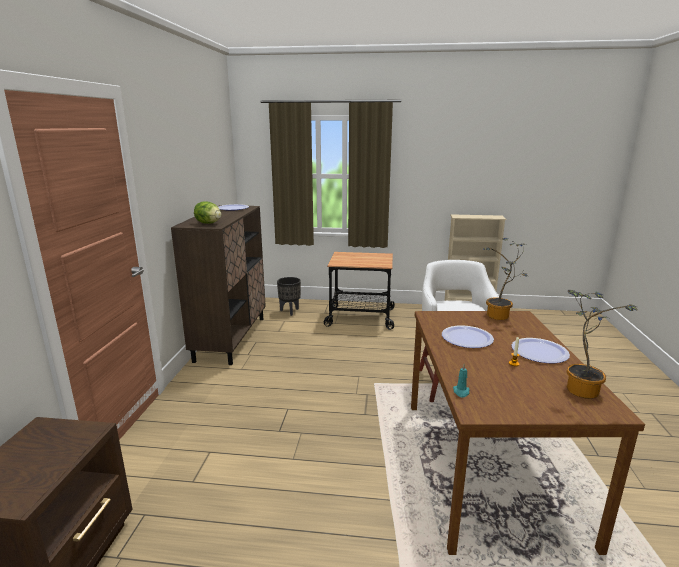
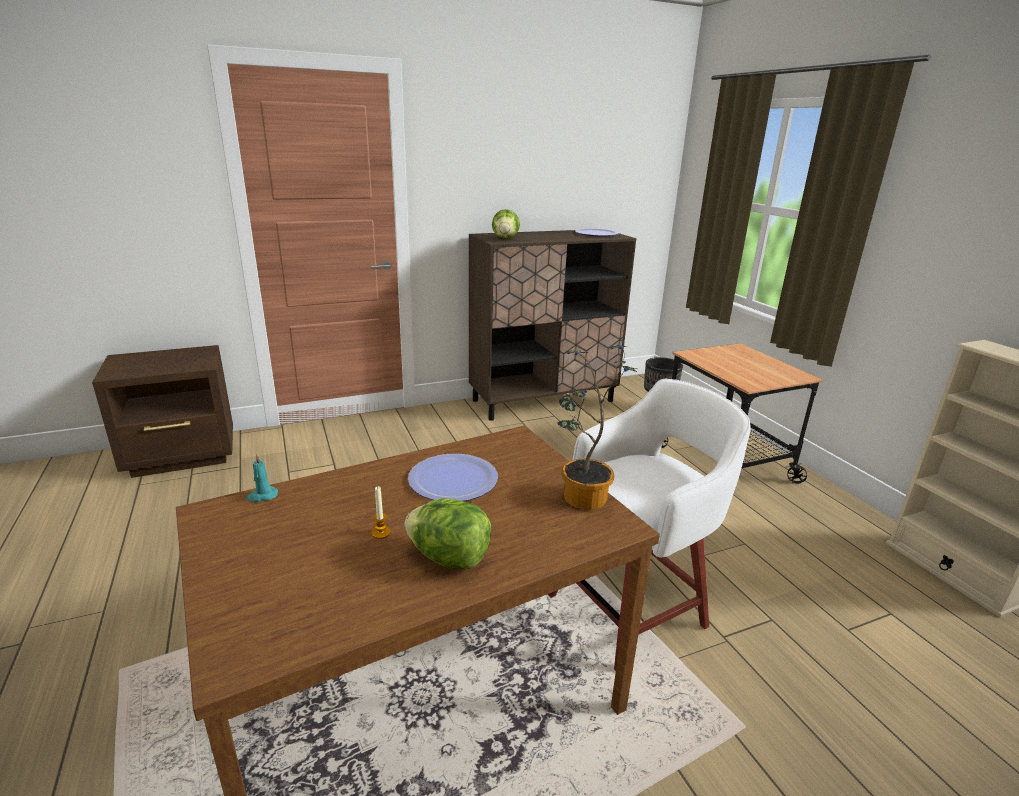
camera: 60 degrees right, 5 degrees up
plate [512,338,570,363] -> lettuce [405,498,492,569]
potted plant [566,290,638,399] -> none

